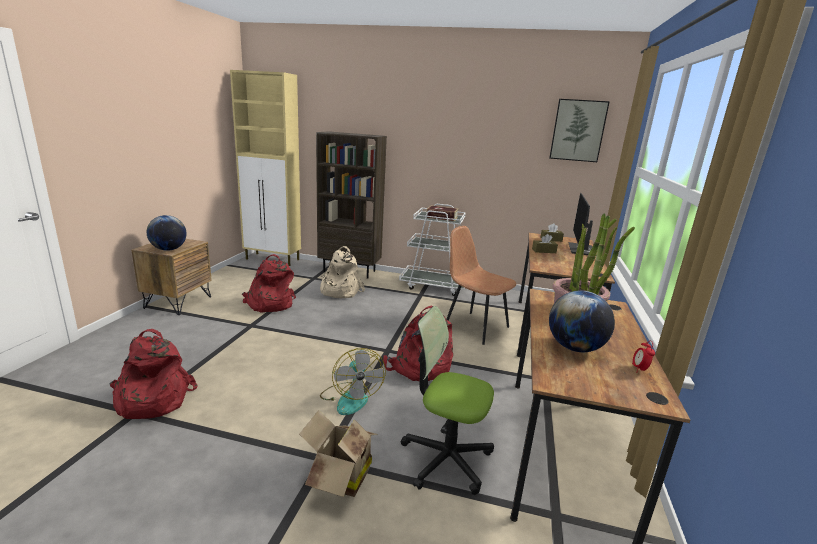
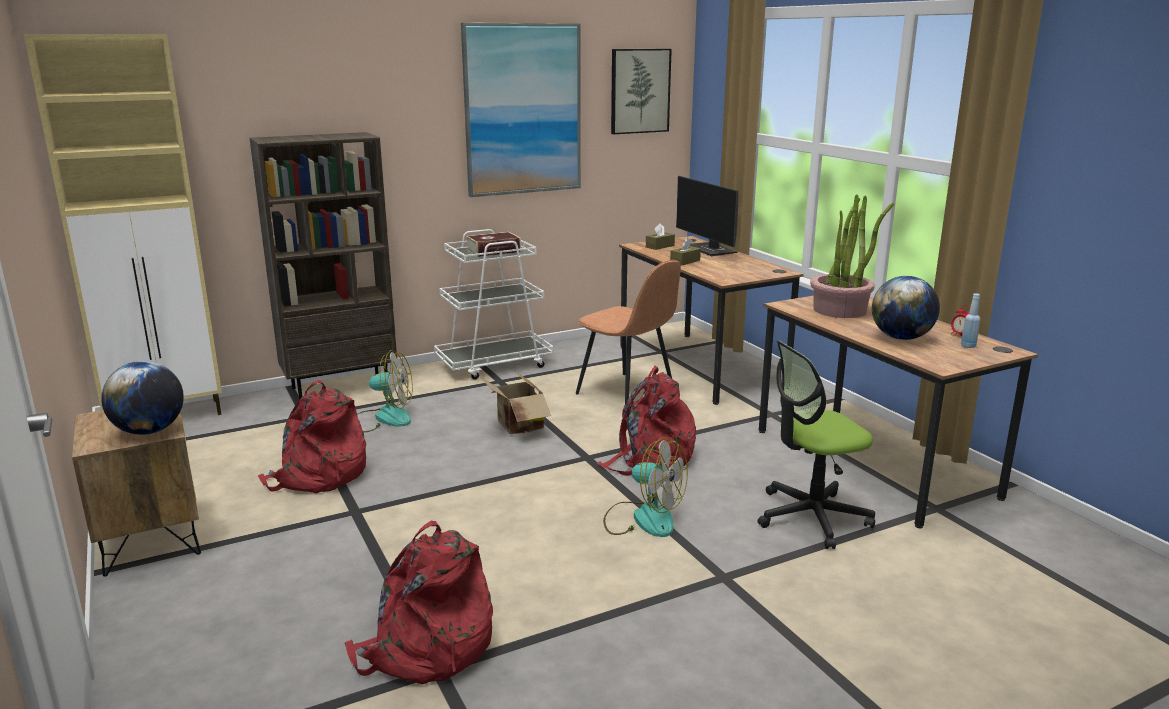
camera: 40 degrees left, 0 degrees up
cardboard box [299,410,378,497] -> cardboard box moved to [480,372,551,434]
beige backpack [320,246,365,298] -> fan [357,350,413,432]
brown chair [447,226,516,345] -> brown chair turned 135 degrees counterclockwise [576,260,681,404]
none -> picture [461,23,581,197]
none -> blue bottle [961,293,980,348]

